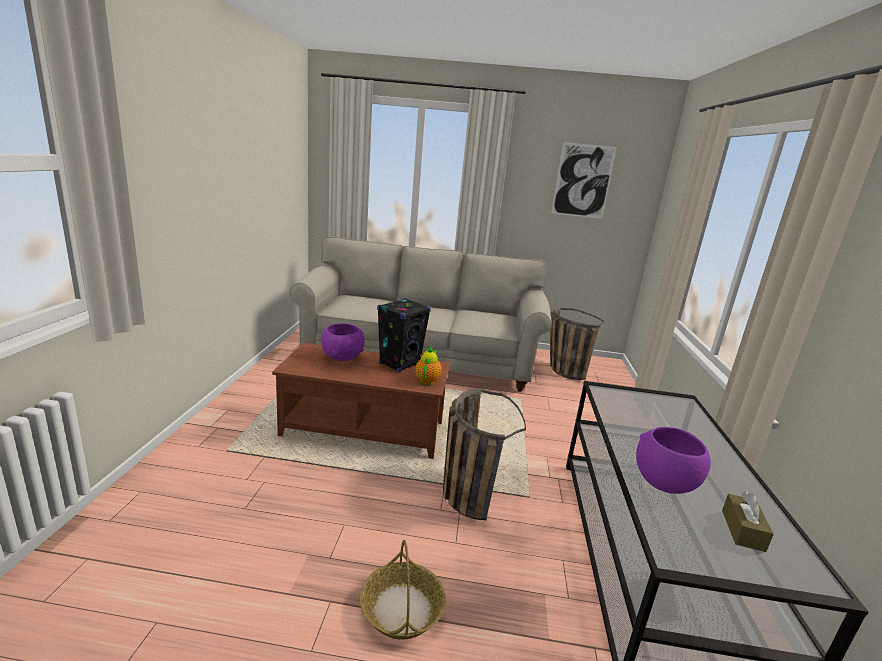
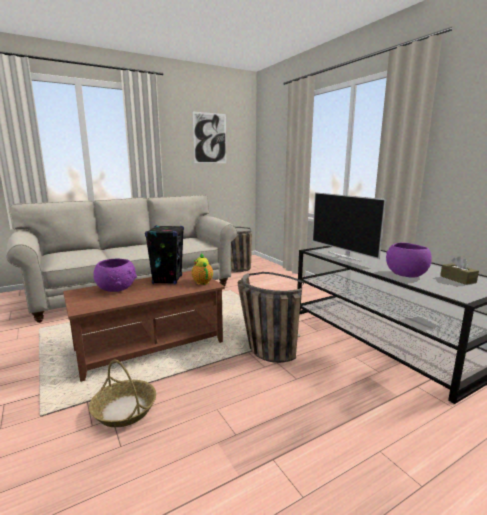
camera: 35 degrees left, 5 degrees down
basket [360,540,446,640] -> basket moved to [89,360,156,427]
none -> television [312,192,386,262]

